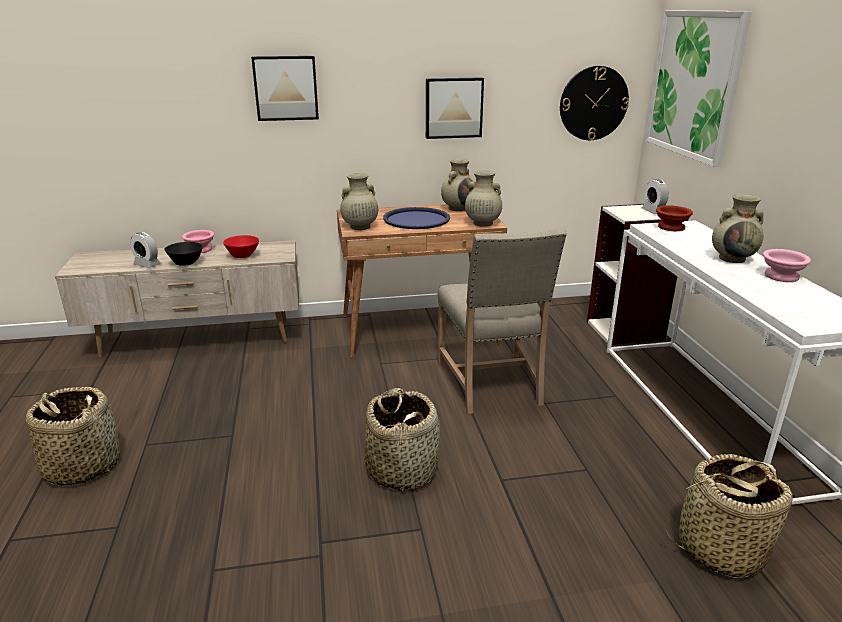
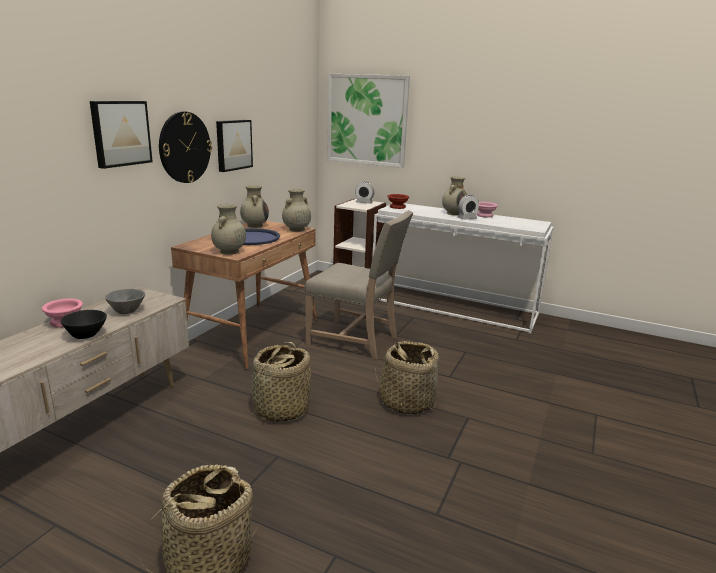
camera: 55 degrees left, 5 degrees down
alarm clock [130,232,161,268] -> alarm clock moved to [458,195,479,220]
red bowl [223,235,259,258] -> grey bowl [105,289,145,314]
wall clock [560,66,629,140] -> wall clock moved to [159,111,212,183]
basket [664,454,793,578] -> basket moved to [249,342,311,422]

